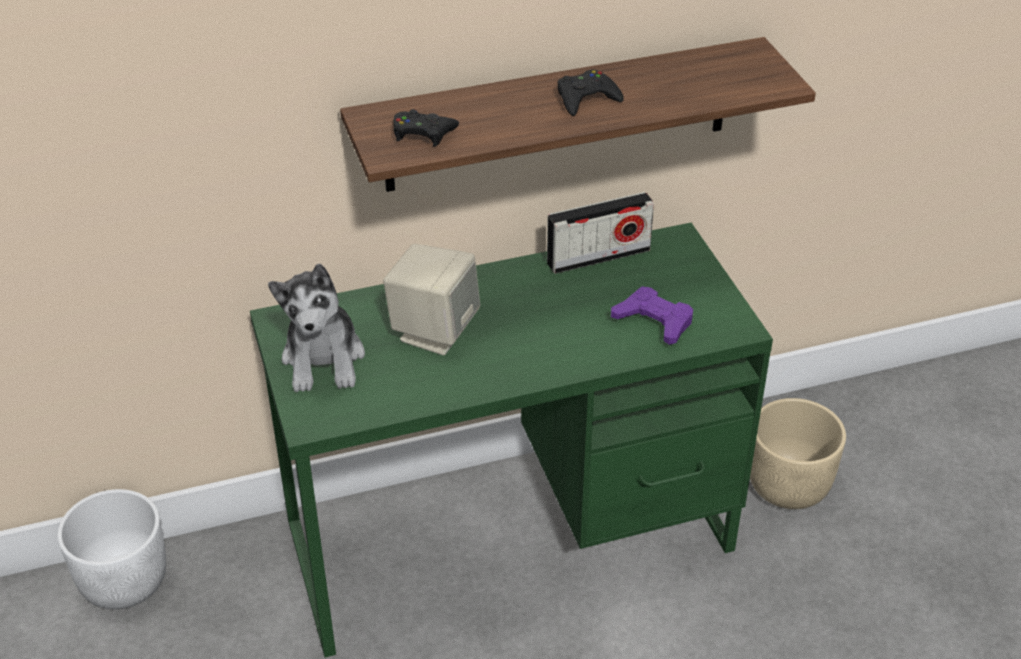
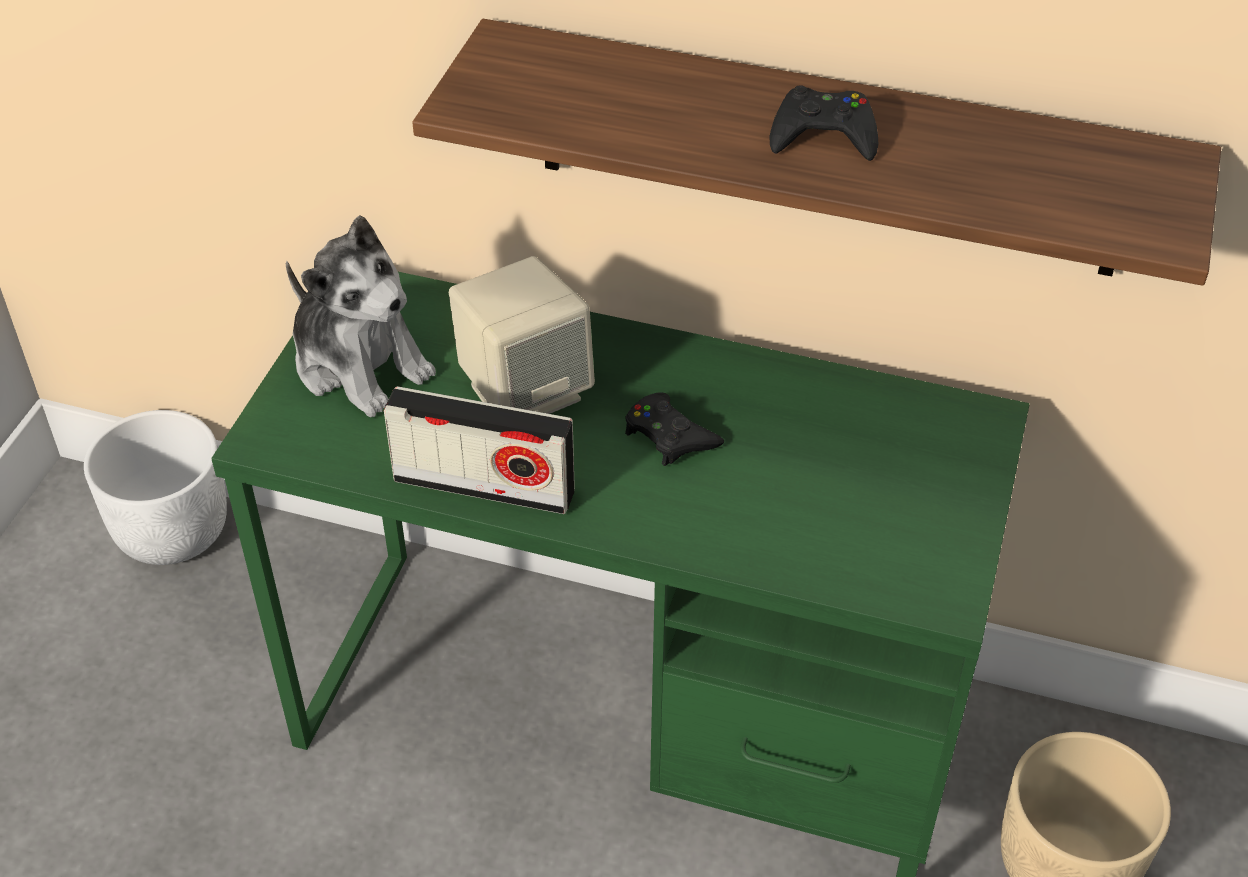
camera: 35 degrees right, 5 degrees up
plush toy [268,264,365,392] -> plush toy turned 75 degrees counterclockwise [286,215,436,417]
black game controller [393,109,459,147] -> black game controller moved to [625,392,724,466]
radio [547,192,654,274] -> radio moved to [384,386,575,514]
purple game controller [611,287,693,345] -> none

